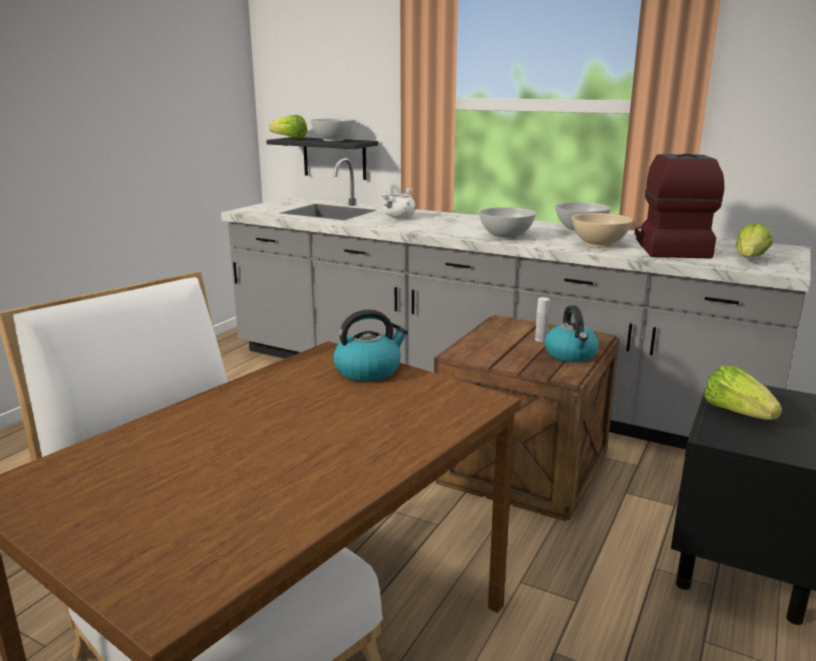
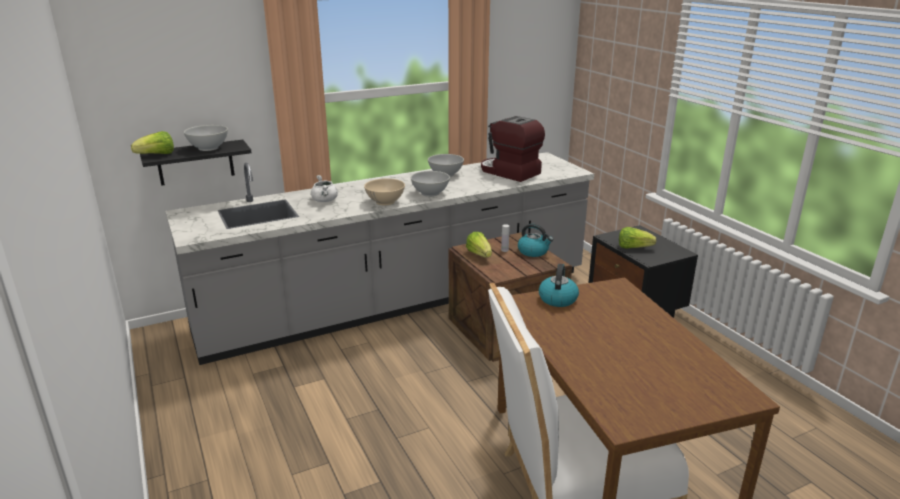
camera: 55 degrees left, 5 degrees up
beige bowl [572,213,633,247] -> beige bowl moved to [364,179,405,205]
lettuce [735,223,773,257] -> lettuce moved to [466,232,492,258]

